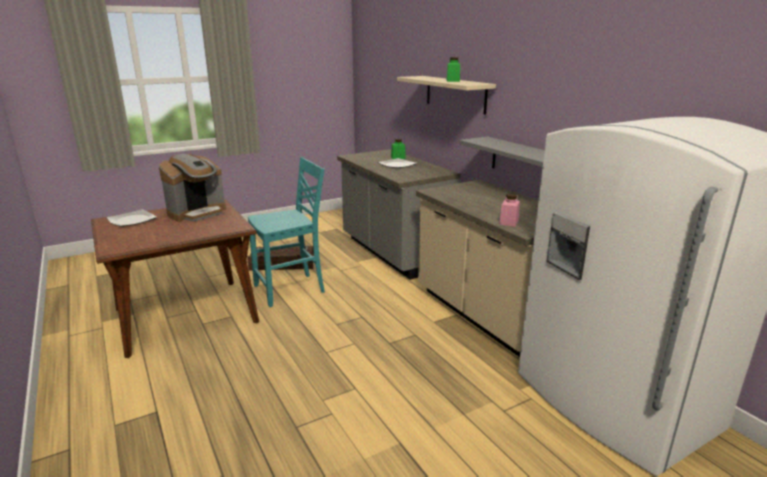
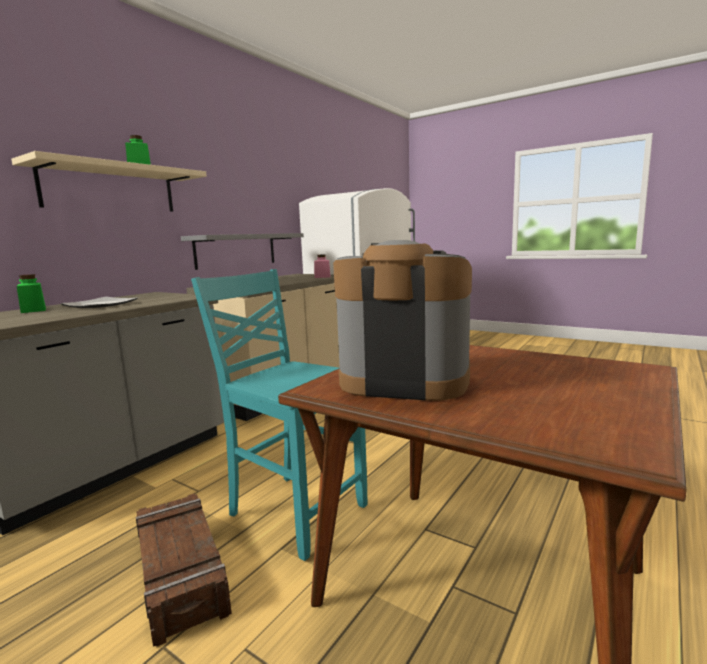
camera: 115 degrees left, 10 degrees down
plate [107,209,157,227] -> none

